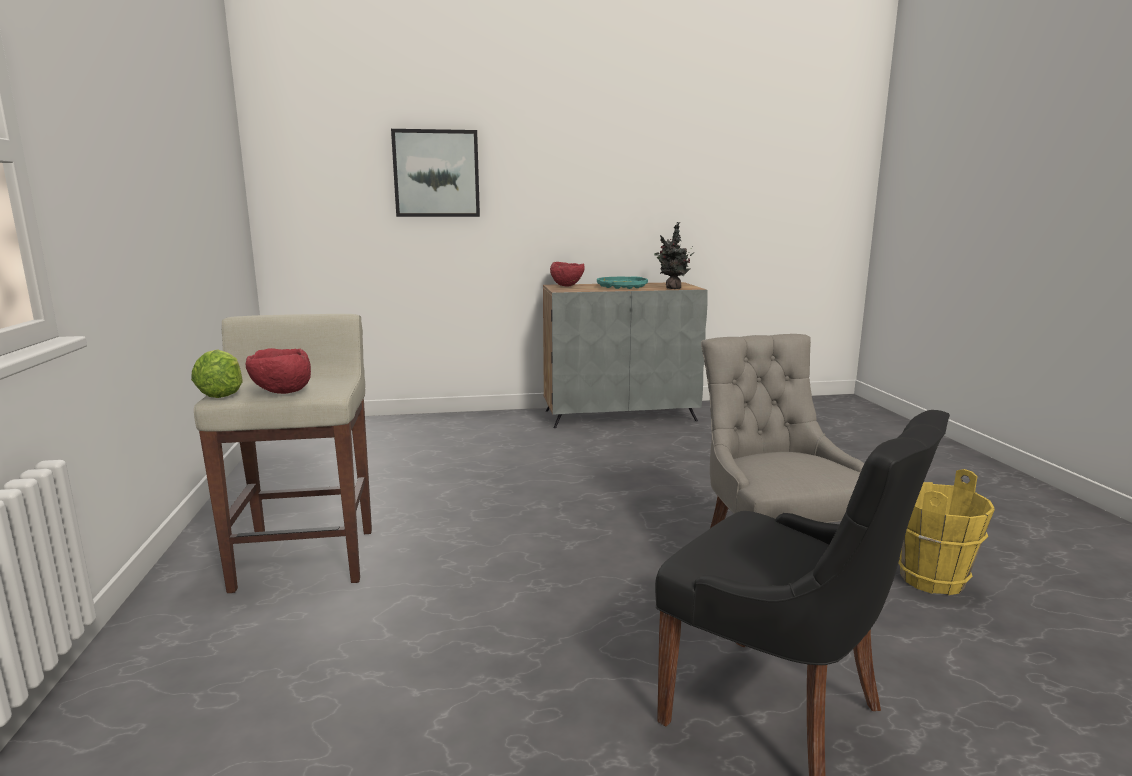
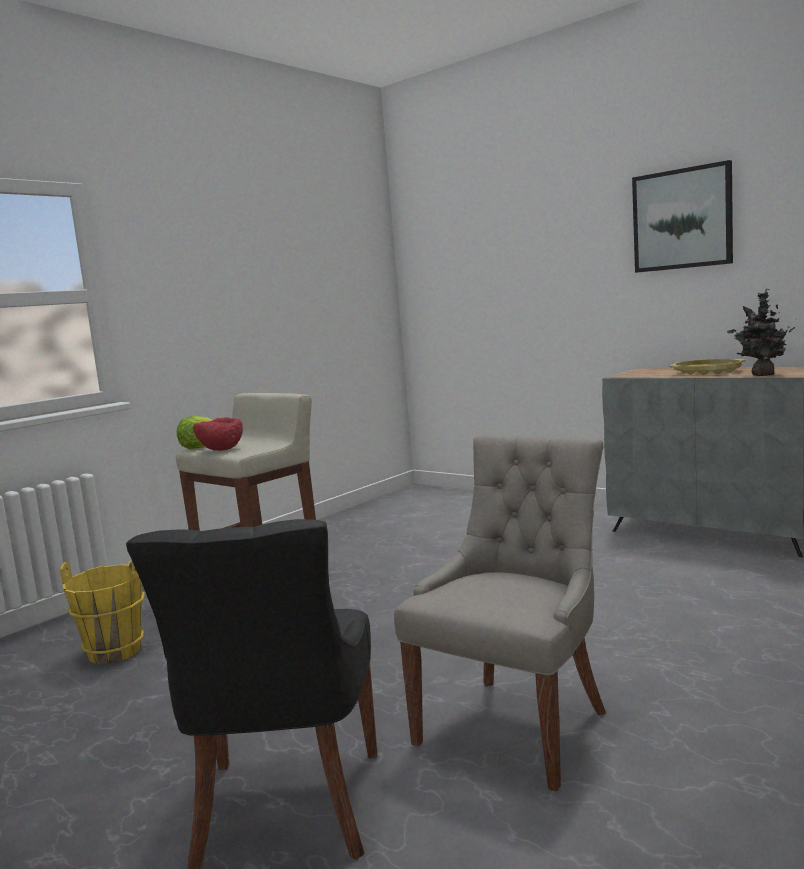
camera: 50 degrees right, 5 degrees down
picture [391,129,480,217] -> picture moved to [632,160,733,273]
red bowl [550,262,585,286] -> none
turquoise tray [597,277,648,289] -> yellow tray [669,359,746,375]
yellow bucket [898,469,995,595] -> yellow bucket moved to [60,560,145,664]

